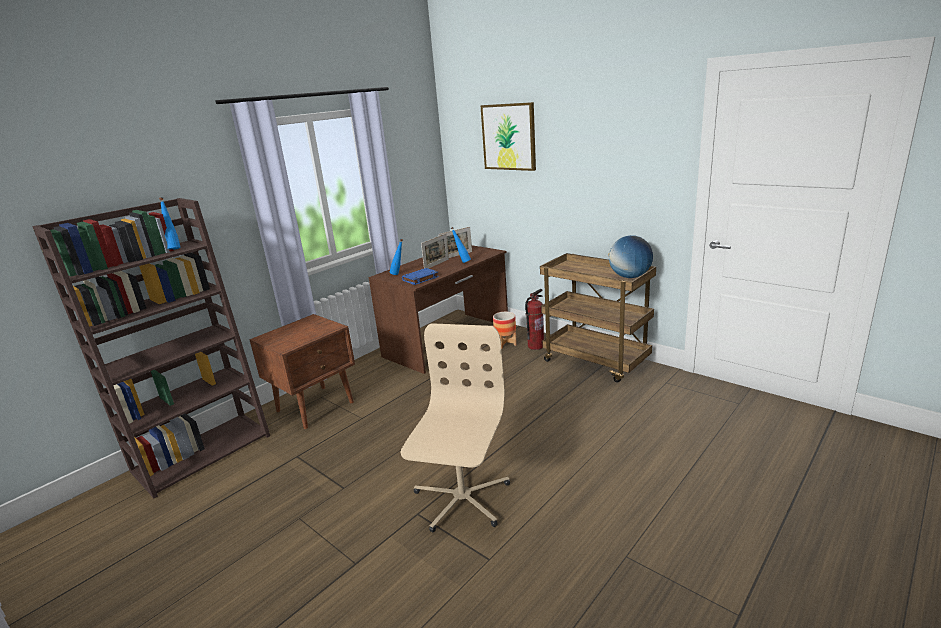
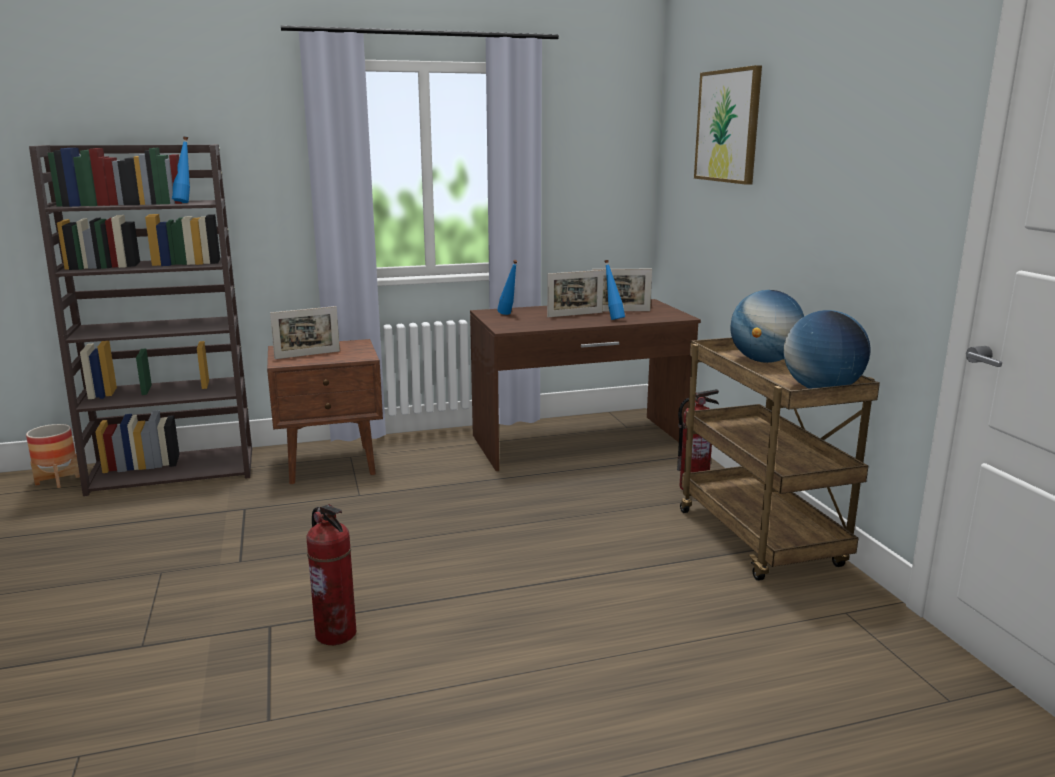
camera: 30 degrees right, 5 degrees down
beige office chair [400,323,510,533] -> fire extinguisher [306,504,357,645]
blue book [402,268,439,285] -> none
planter [493,312,517,349] -> planter moved to [26,424,80,488]
none -> picture frame [270,306,340,359]
none -> globe [731,290,804,363]

